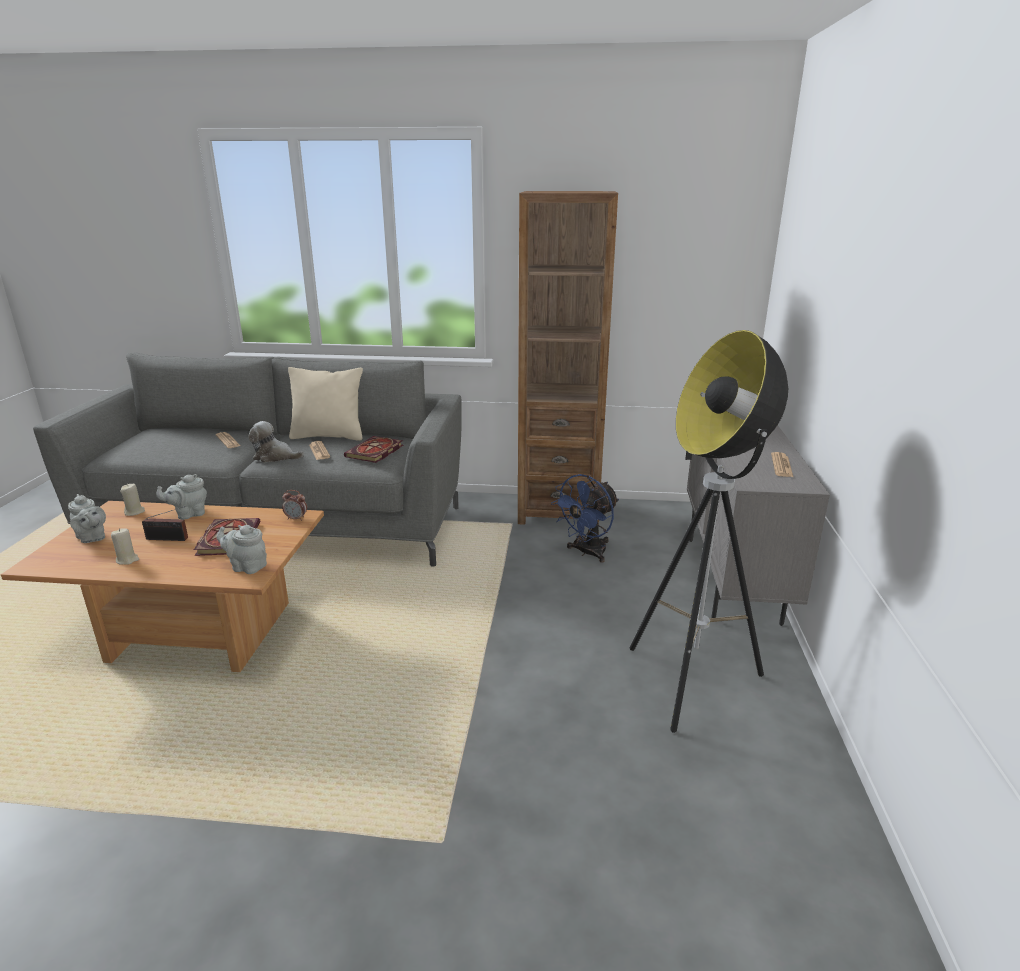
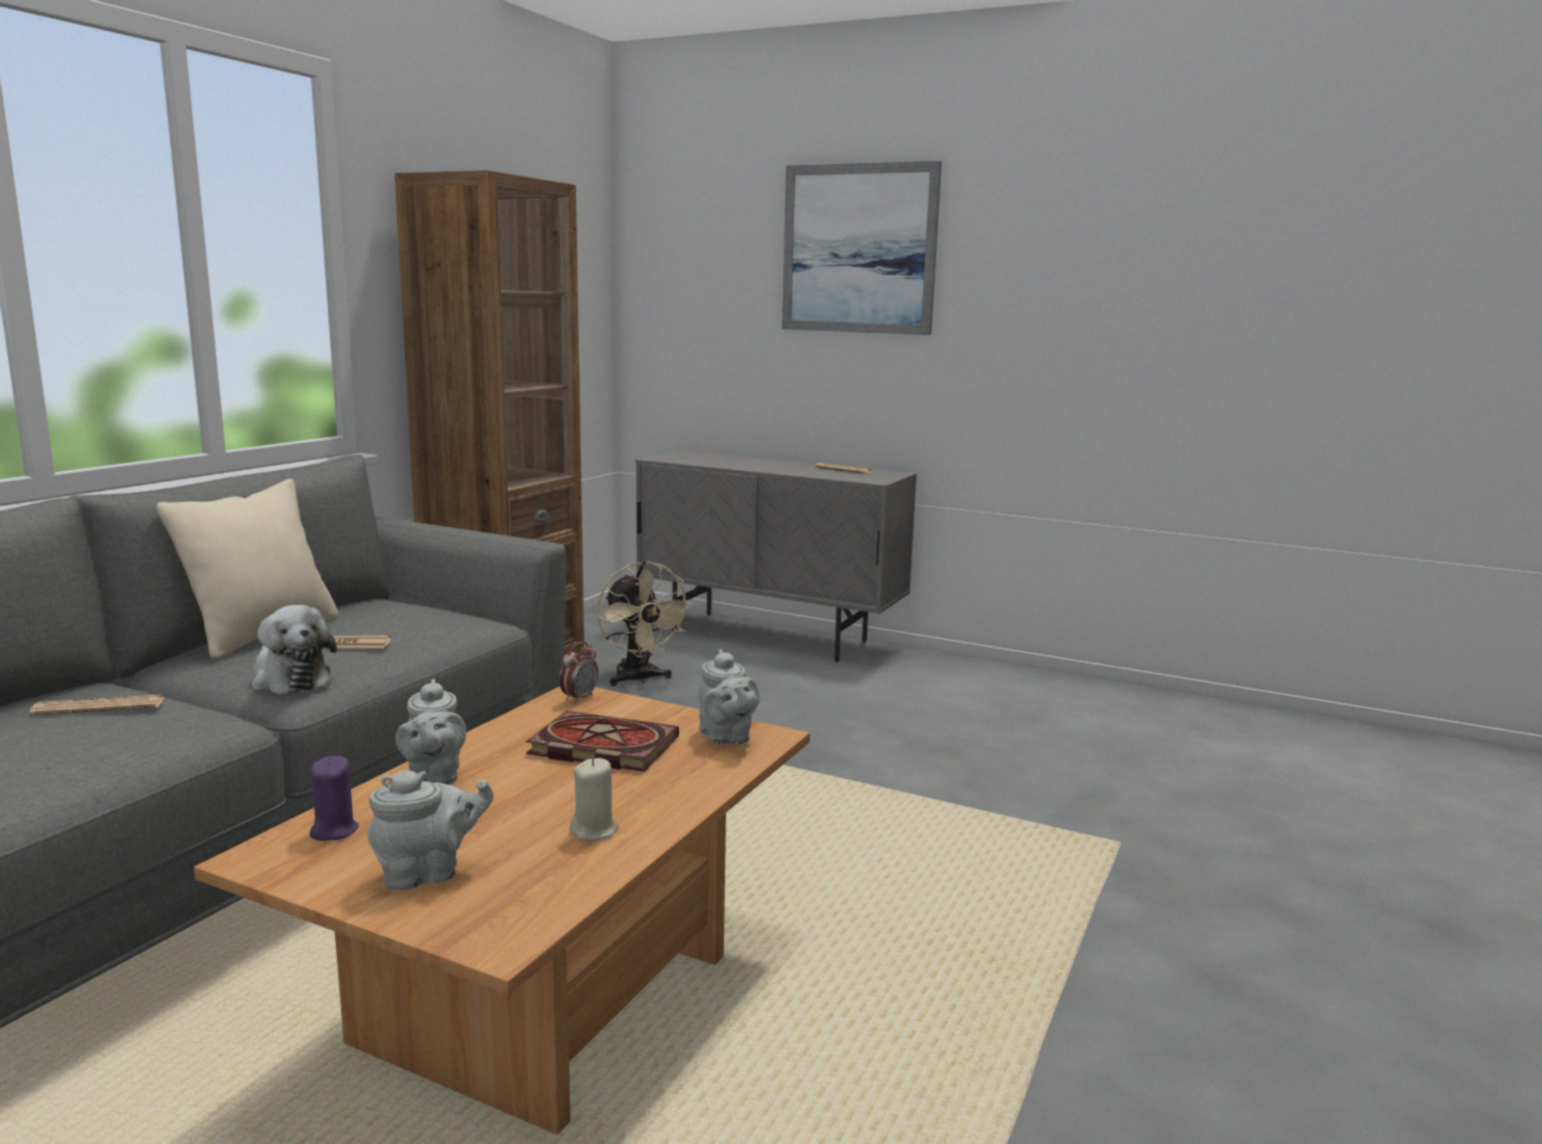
camera: 70 degrees left, 10 degrees down
beige candle [120,484,145,516] -> purple candle [309,756,359,841]
radio [142,506,188,541] -> none
grey teapot [217,525,267,574] -> grey teapot turned 60 degrees counterclockwise [699,649,760,744]
plush toy [248,421,304,463] -> plush toy turned 75 degrees counterclockwise [252,605,337,694]
book [344,436,403,463] -> none
blue fan [551,474,619,563] -> beige fan [597,561,693,686]
floor lamp [629,330,788,733] -> none
none -> picture [782,161,942,335]

